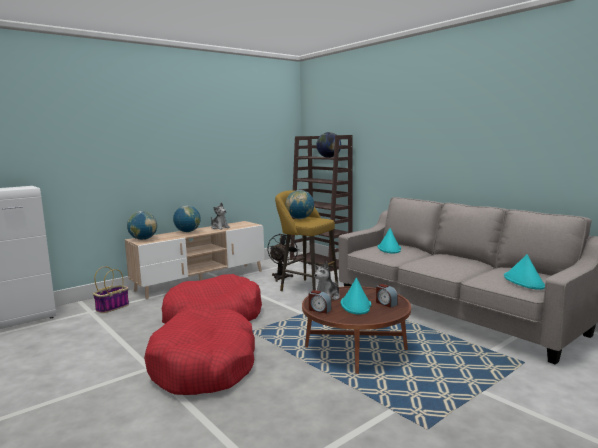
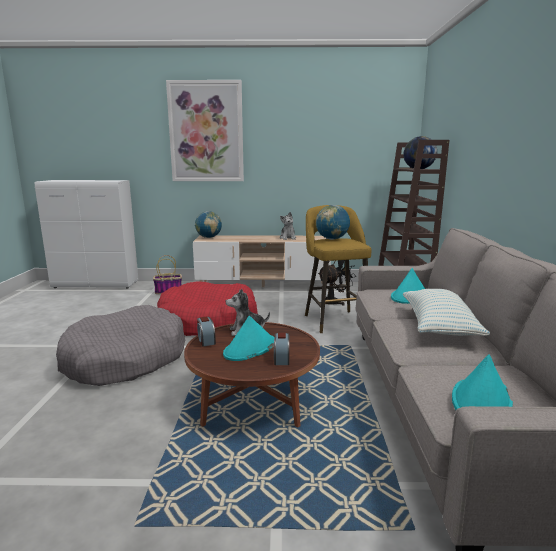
camera: 40 degrees right, 5 degrees up
red dog bed [144,308,255,395] -> grey dog bed [56,305,185,386]
globe [173,205,201,232] -> none
none -> picture [166,80,244,181]
none -> pillow [403,289,490,336]

